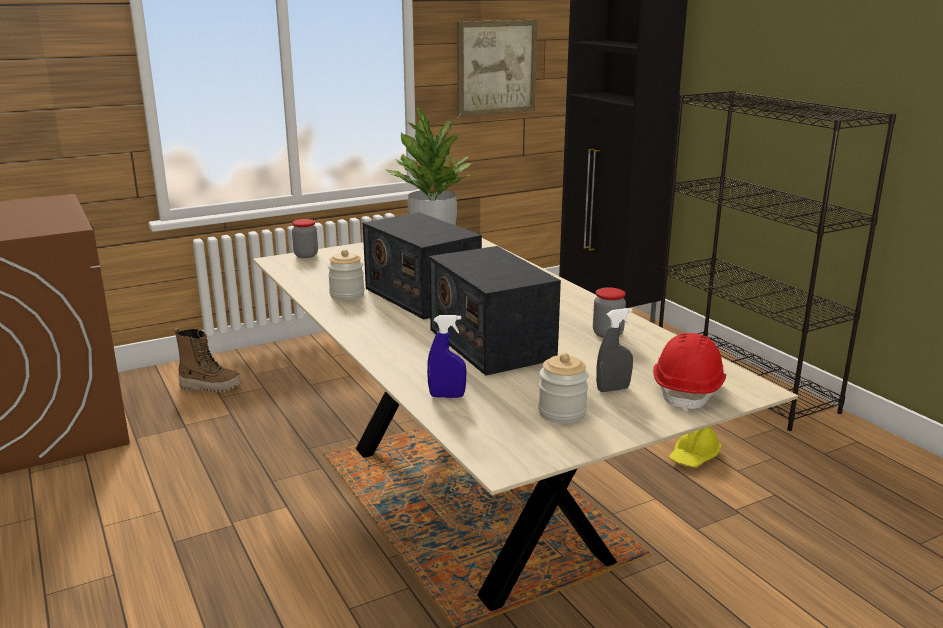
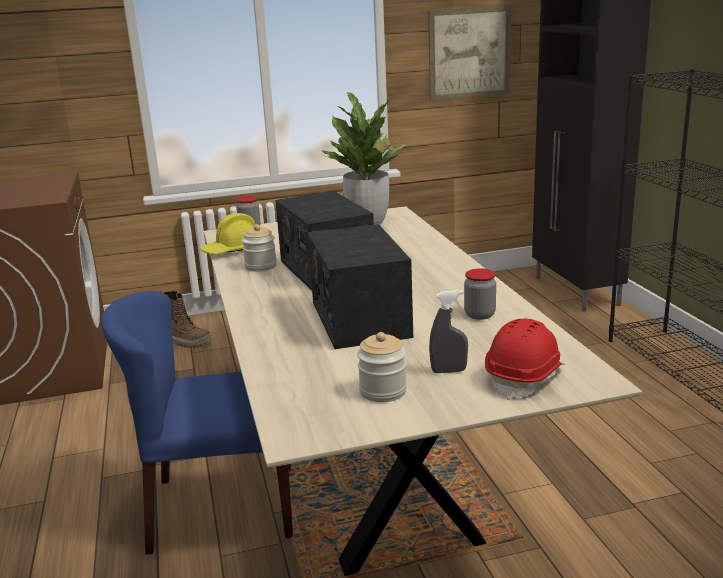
camera: 15 degrees right, 0 degrees up
blue spray bottle [427,315,467,398] -> none
yellow hard hat [669,426,721,467] -> yellow hard hat moved to [200,213,256,254]
none -> blue chair [101,291,293,555]

